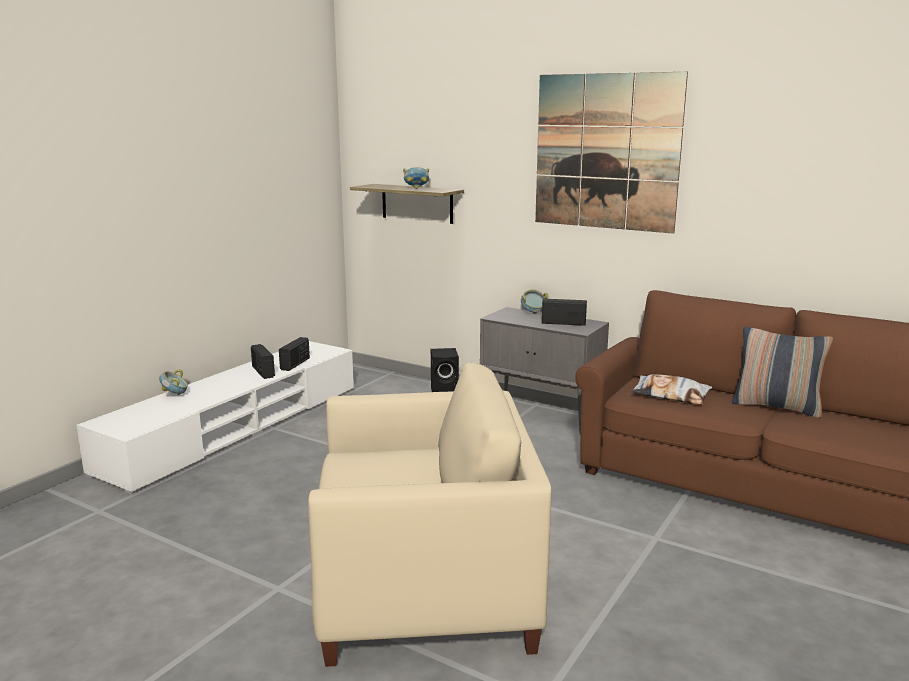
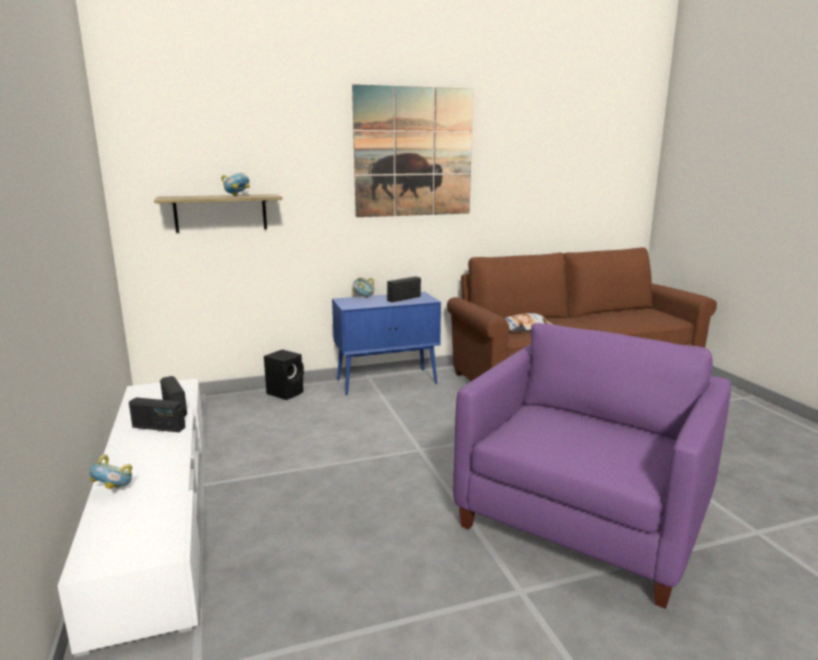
camera: 50 degrees left, 0 degrees up
beige armchair [308,363,552,667] -> purple armchair [453,323,731,609]
grey cabinet [480,307,609,434] -> blue cabinet [332,292,441,395]
pillow [732,326,833,418] -> none

